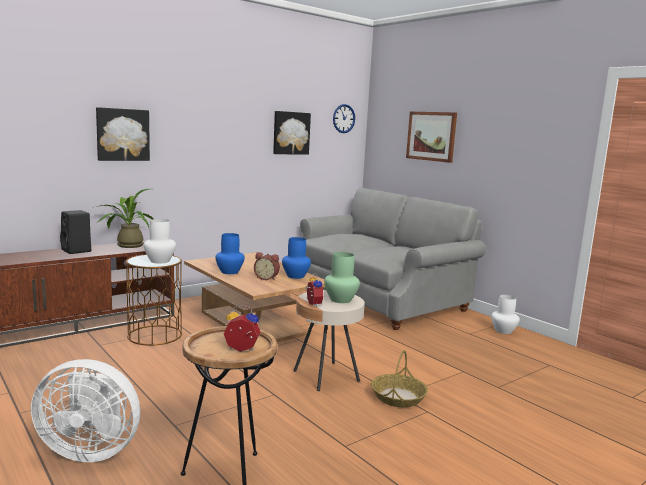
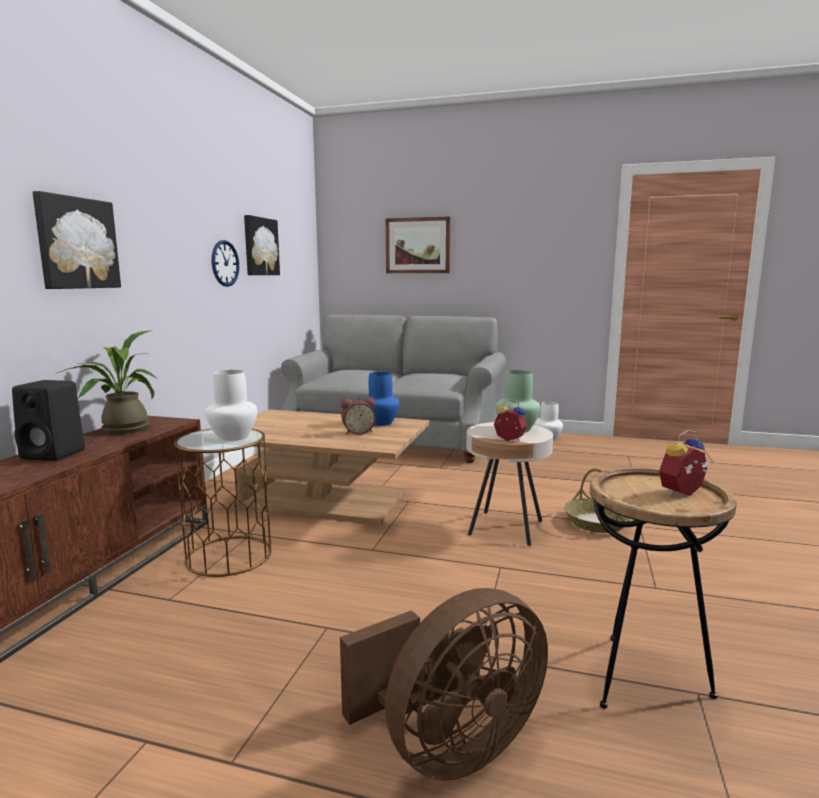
camera: 35 degrees left, 0 degrees up
white fan [31,359,140,462] -> brown fan [340,588,548,781]
blue vase [215,233,245,274] -> none
wall clock [333,104,355,133] -> wall clock moved to [212,240,239,287]

